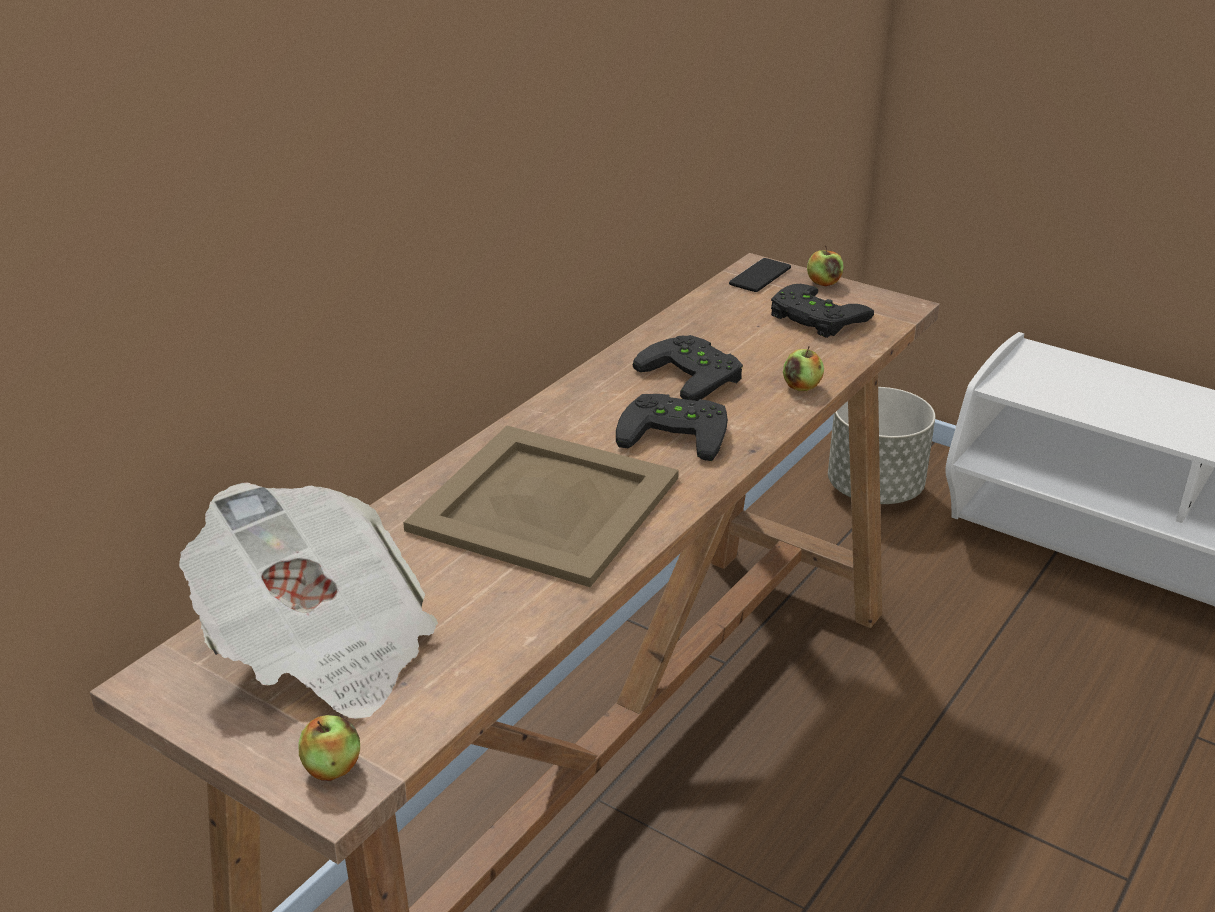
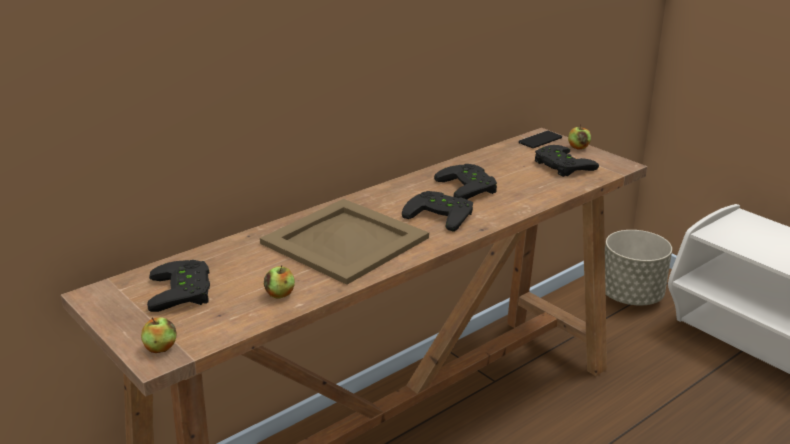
camera: 15 degrees right, 5 degrees down
newspaper [179,482,438,719] -> black game controller [147,260,210,312]
apple [783,346,824,391] -> apple moved to [264,265,295,299]

